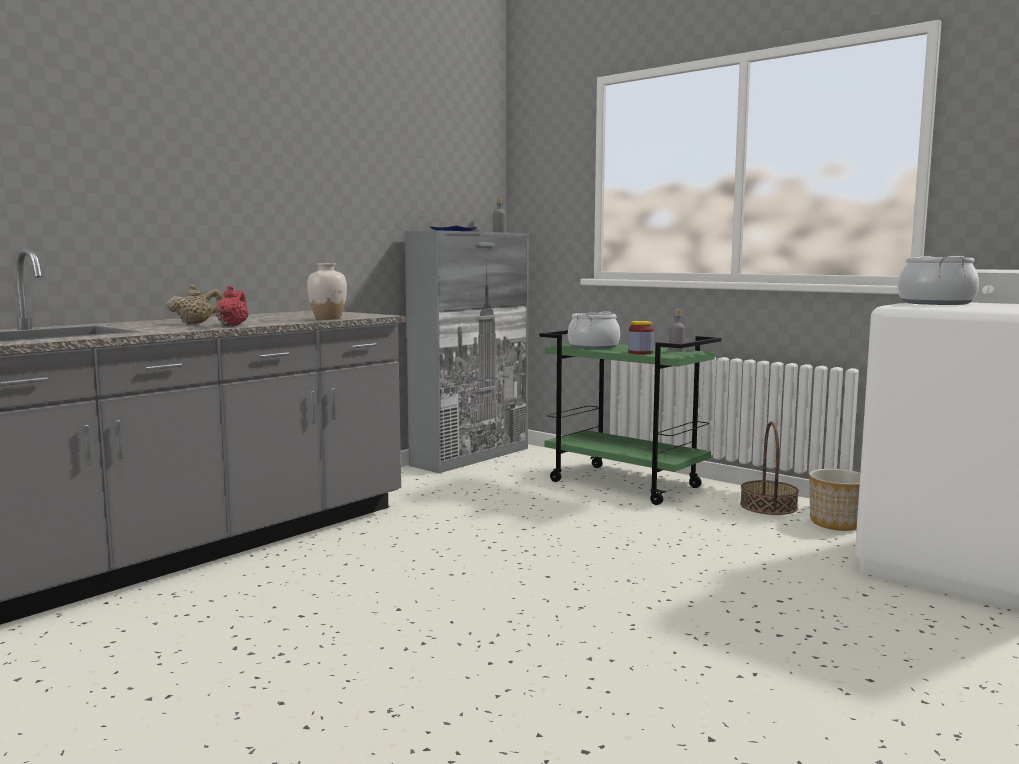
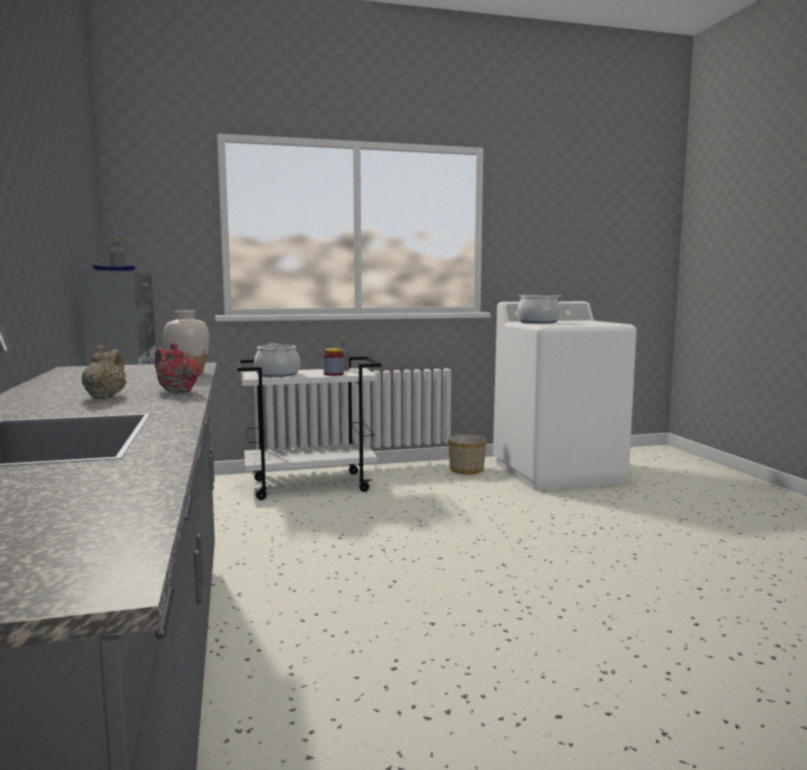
camera: 55 degrees left, 0 degrees up
green cart [540,330,722,505] -> white cart [237,356,381,500]
basket [740,422,799,515] -> none

